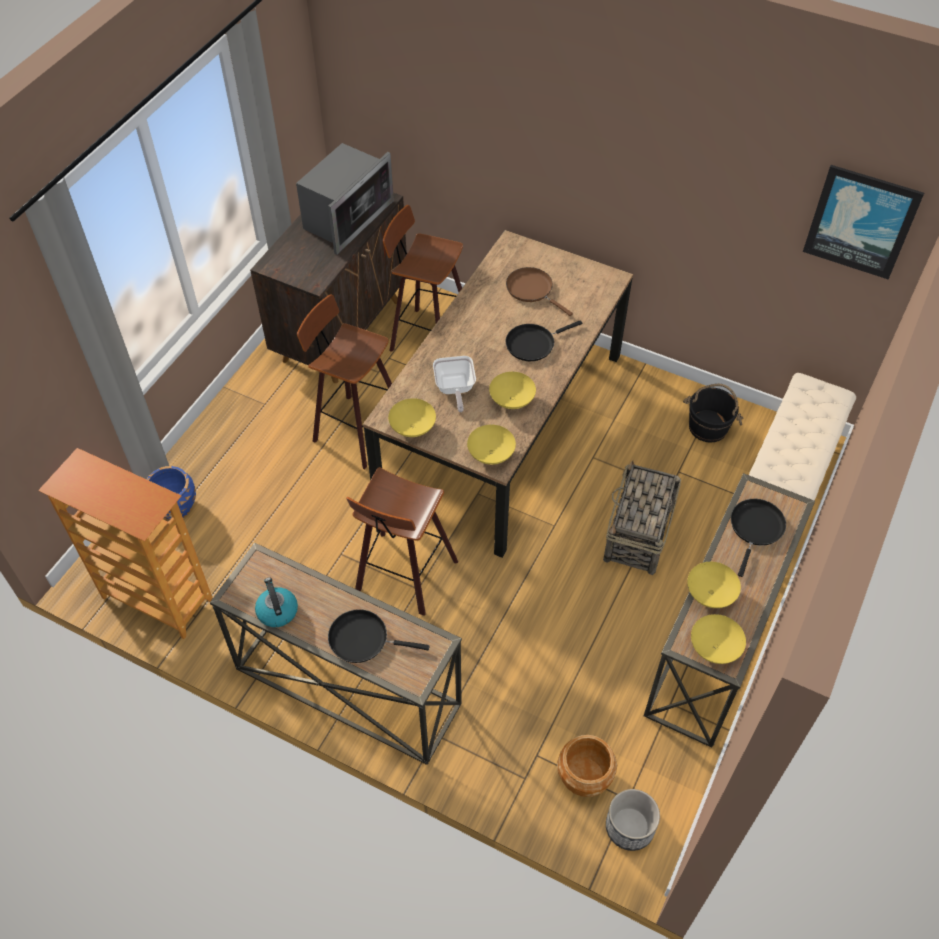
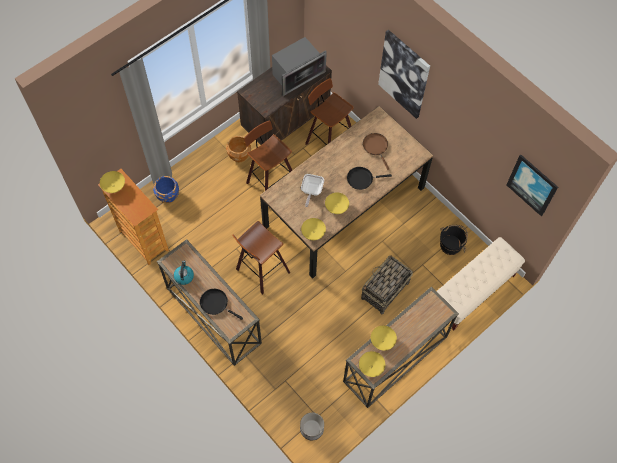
camera: 20 degrees right, 10 degrees up
yellow bowl [388,398,436,437] -> yellow bowl moved to [100,171,125,193]
brown planter [557,735,617,797] -> brown planter moved to [226,136,251,162]
black frying pan [731,499,786,577] -> none
none -> picture [378,30,430,119]

